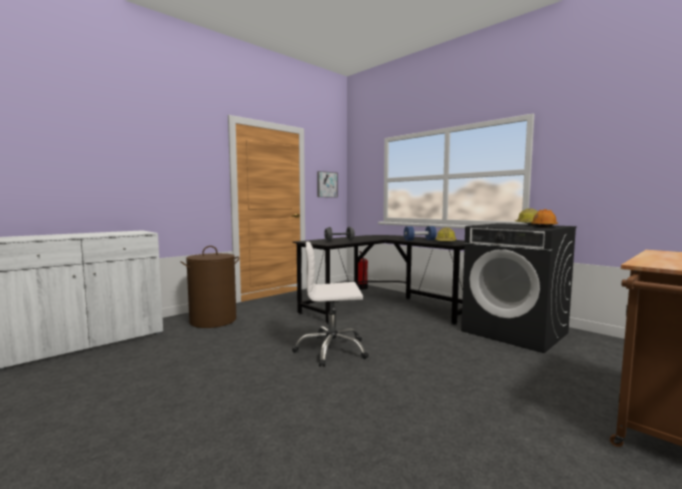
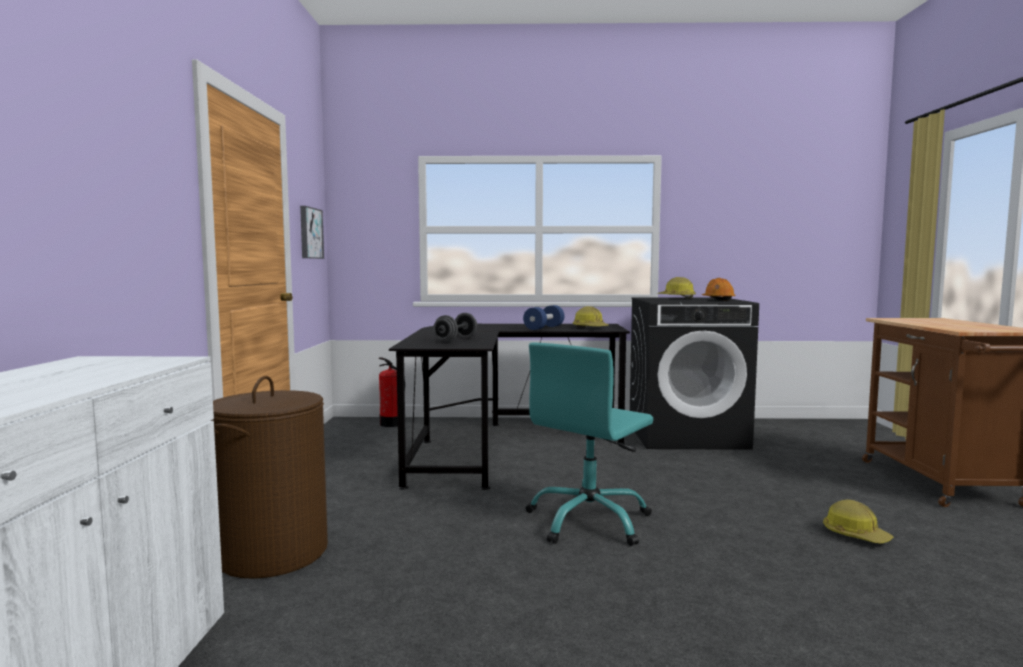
camera: 45 degrees left, 0 degrees up
white office chair [292,242,369,367] -> turquoise office chair [526,343,653,546]
none -> hard hat [823,499,894,543]

